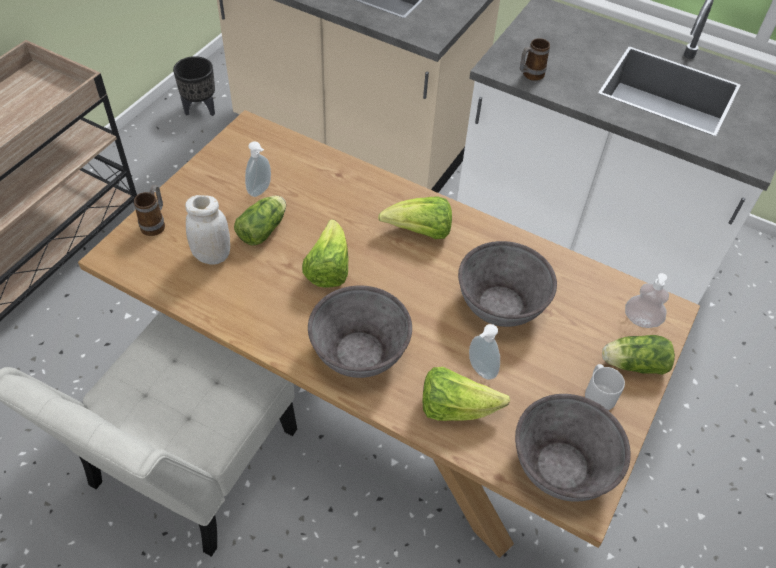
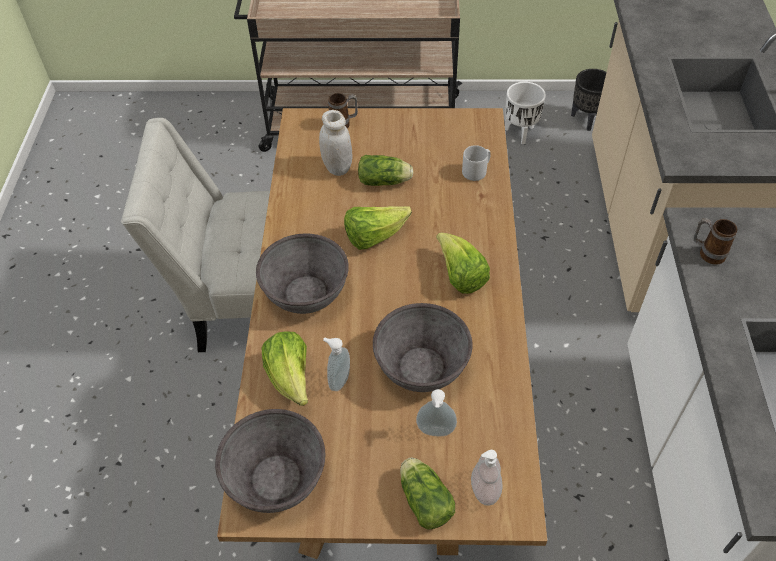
camera: 65 degrees right, 0 degrees up
soap dispenser [245,141,271,197] -> soap dispenser moved to [416,389,457,436]
grey mug [585,364,625,410] -> grey mug moved to [462,145,491,181]
none -> white planter [505,82,546,144]

